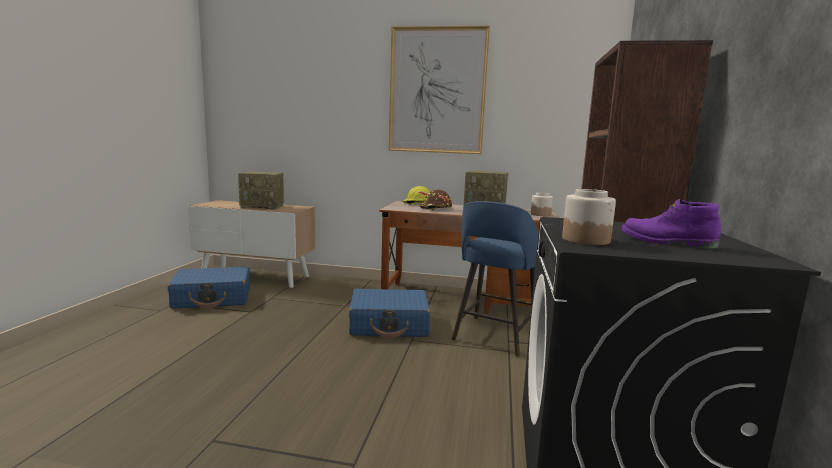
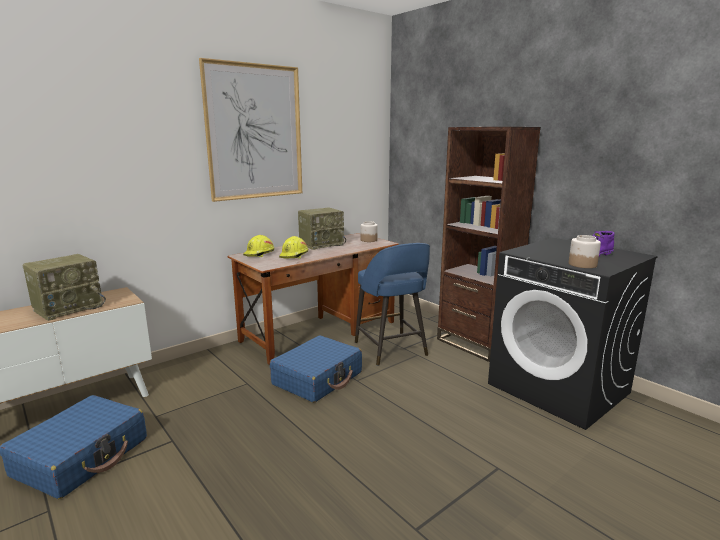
camera: 50 degrees left, 5 degrees up
brown hard hat [420,190,452,211] -> yellow hard hat [279,236,308,259]

